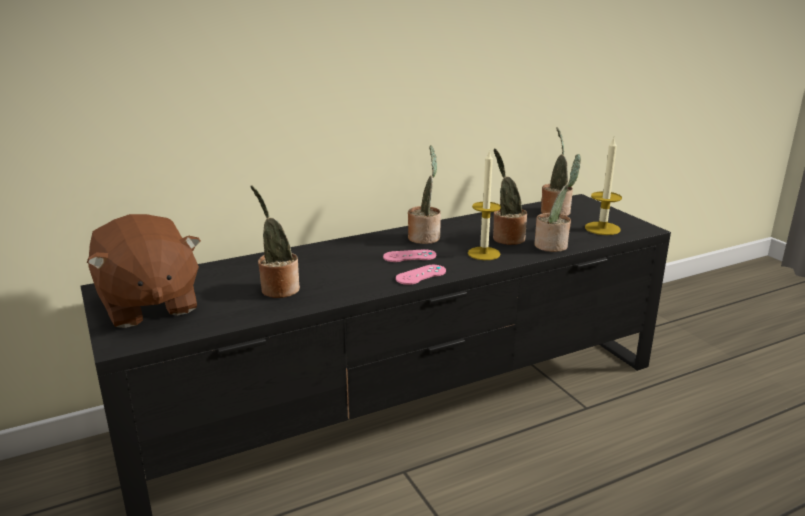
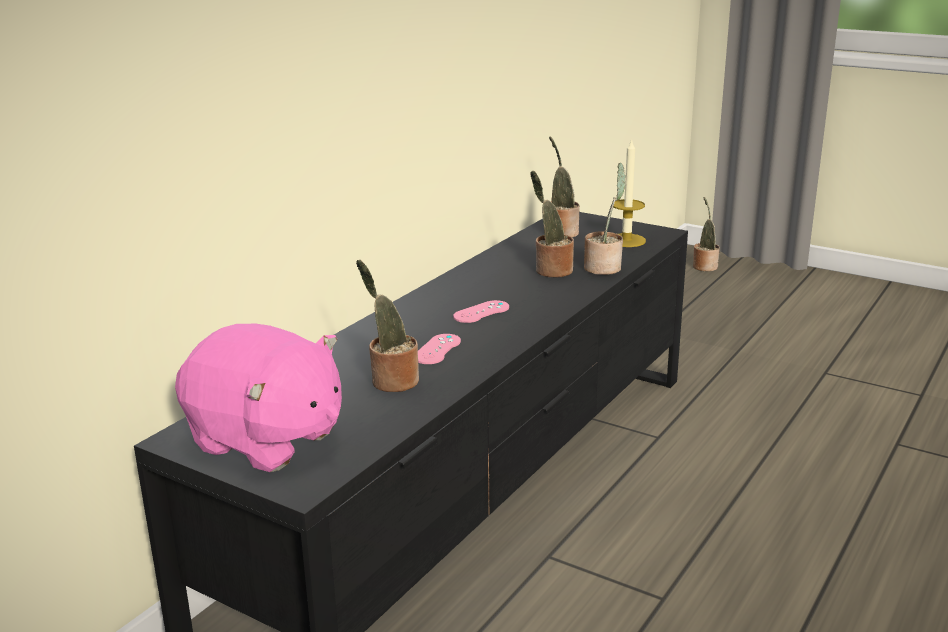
camera: 30 degrees left, 0 degrees up
brown plush toy [86,214,201,328] -> pink plush toy [175,324,342,472]
pink game controller [396,265,446,285] -> pink game controller moved to [418,334,461,364]
potted plant [408,145,441,244] -> potted plant moved to [693,197,720,271]
candle [468,150,501,260] -> none

